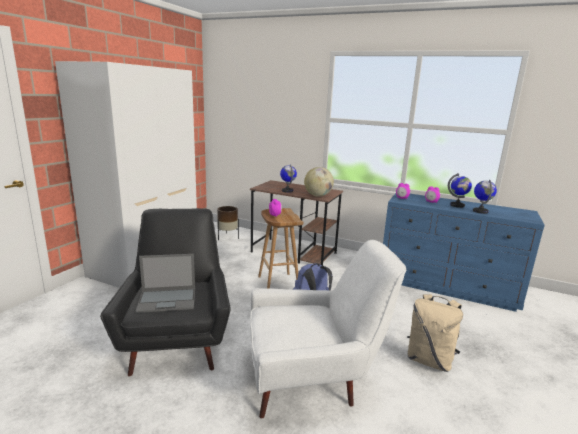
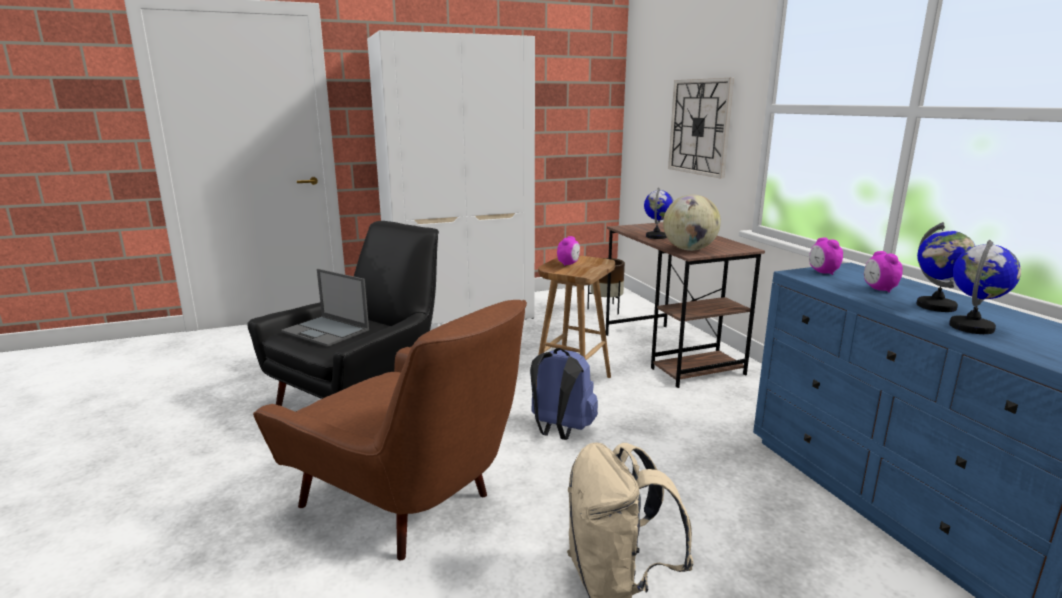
camera: 45 degrees right, 0 degrees up
white armchair [250,240,406,418] -> brown armchair [253,300,527,560]
none -> wall clock [668,78,734,179]

